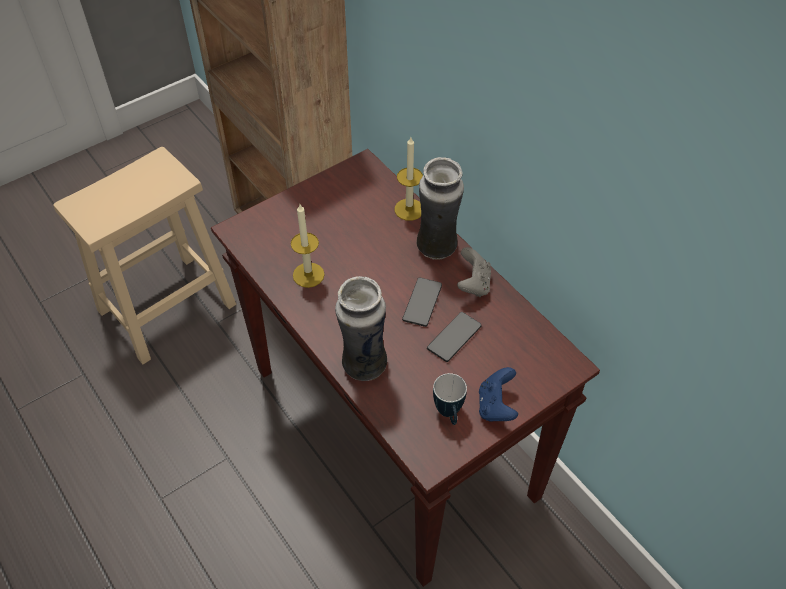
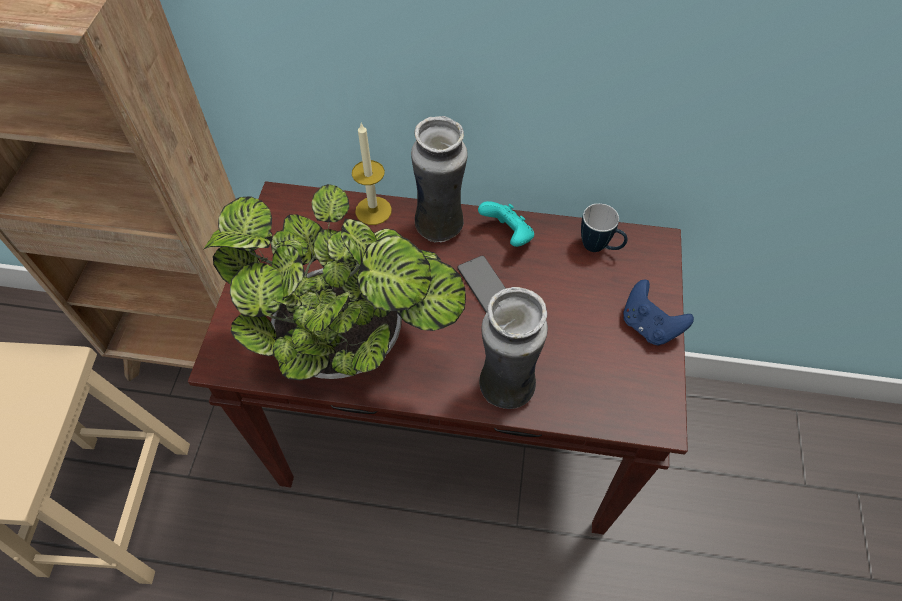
camera: 45 degrees left, 5 degrees up
candle [291,204,325,288] -> potted plant [203,184,466,381]
phone [427,312,482,362] -> none
mug [433,373,467,425] -> mug moved to [581,203,628,252]
grey game controller [457,247,491,297] -> turquoise game controller [478,201,534,247]

